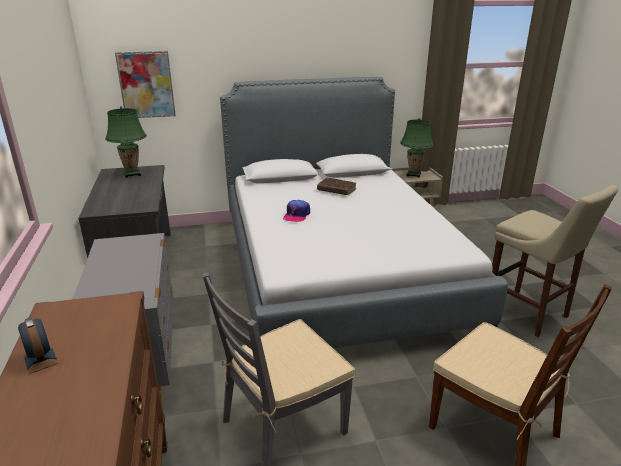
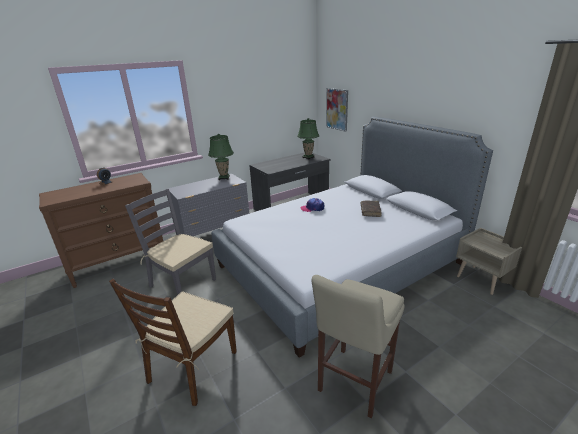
camera: 70 degrees right, 0 degrees up
green table lamp [400,118,434,178] -> green table lamp moved to [208,134,234,180]

